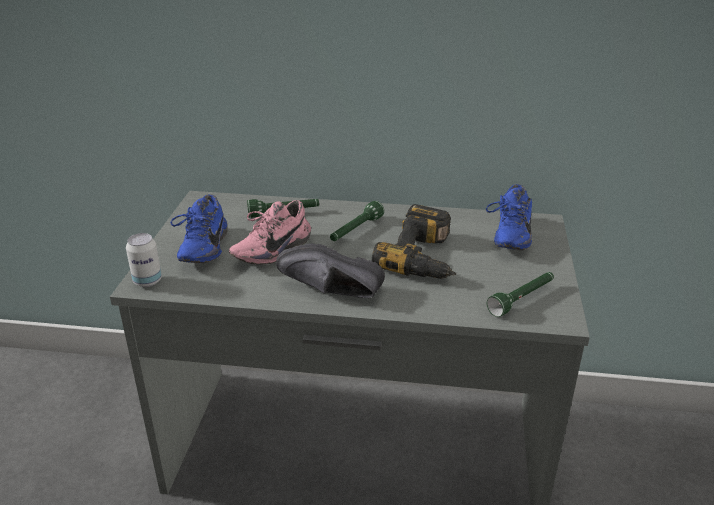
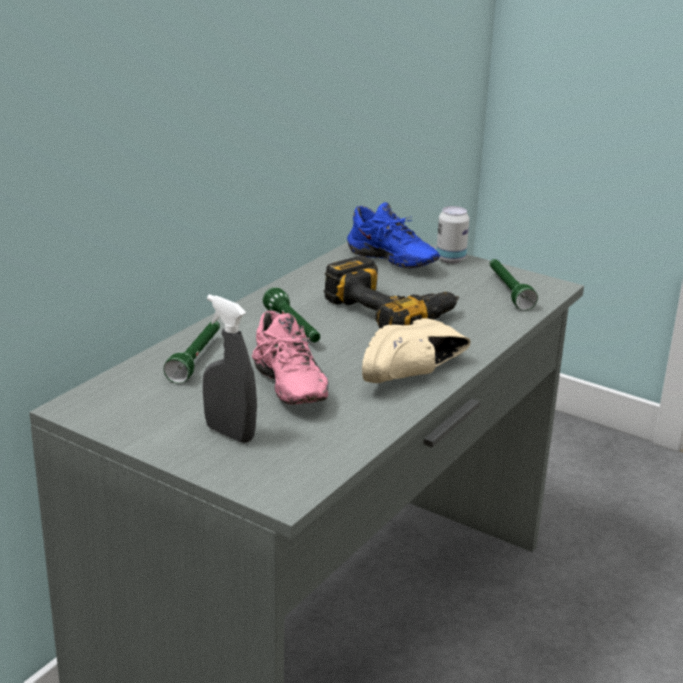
camera: 65 degrees left, 5 degrees down
can [126,233,162,287] -> can moved to [437,206,469,263]
blue shoe [170,194,228,263] -> grey spray bottle [203,294,257,443]
black shoe [276,243,385,298] -> beige shoe [362,318,471,383]

